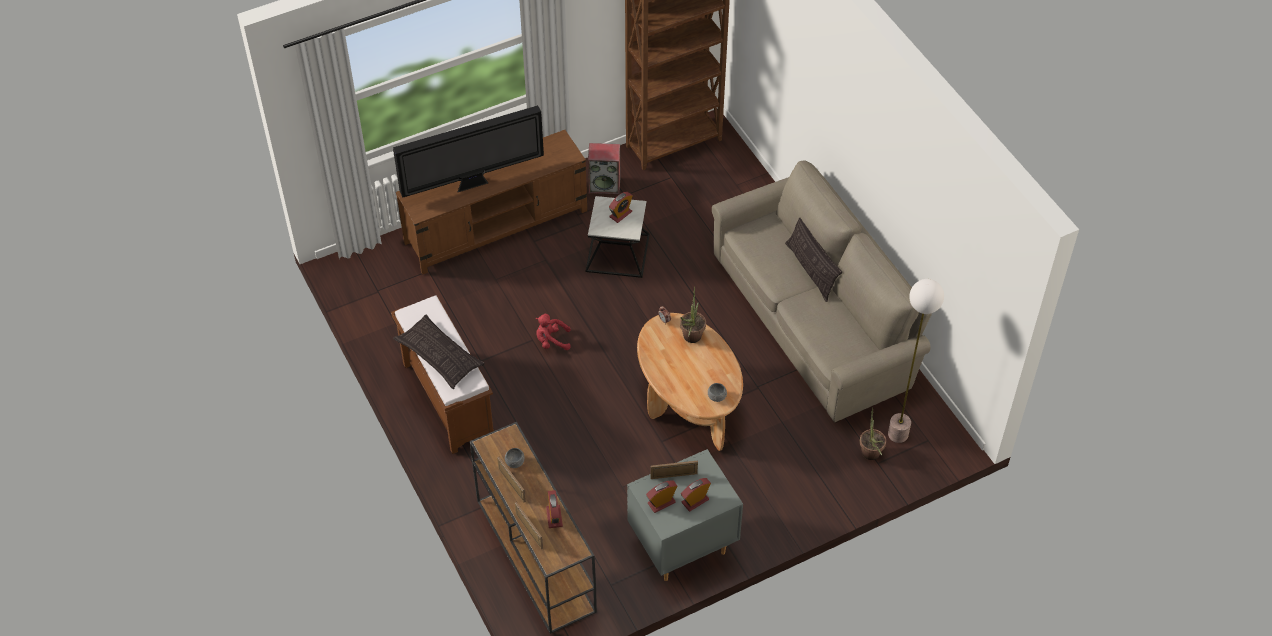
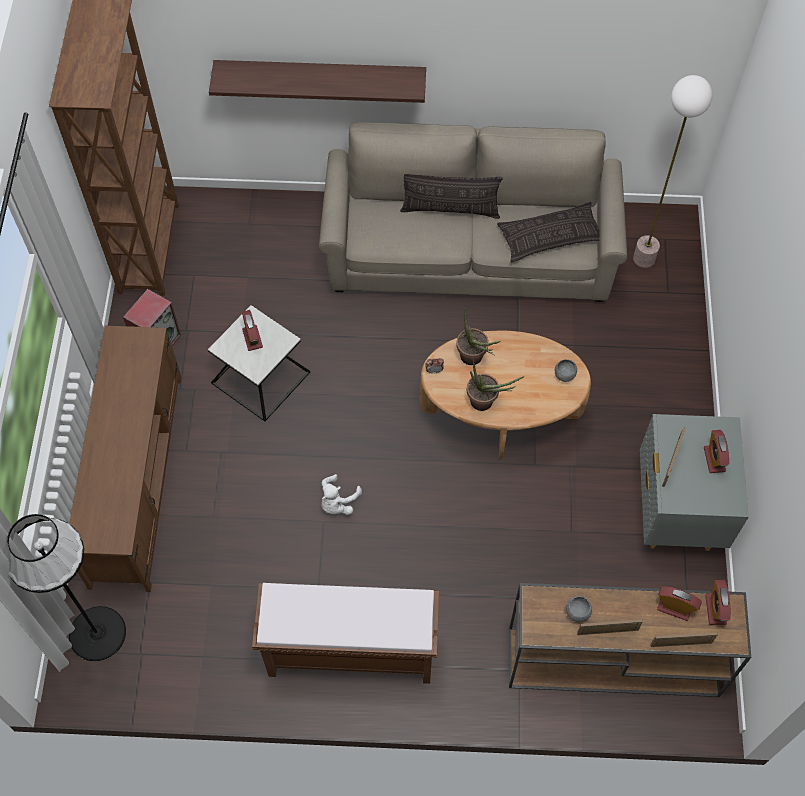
camera: 60 degrees left, 10 degrees up
television [393,105,544,198] -> none
pillow [393,315,485,389] -> pillow moved to [497,202,599,262]
red plush toy [536,314,571,350] -> white plush toy [321,474,362,515]
alarm clock [646,481,678,513] -> alarm clock moved to [705,580,730,625]
potted plant [860,407,886,460] -> potted plant moved to [467,360,524,411]
none -> black floor lamp [6,514,126,661]
none -> shelf [209,60,426,103]

